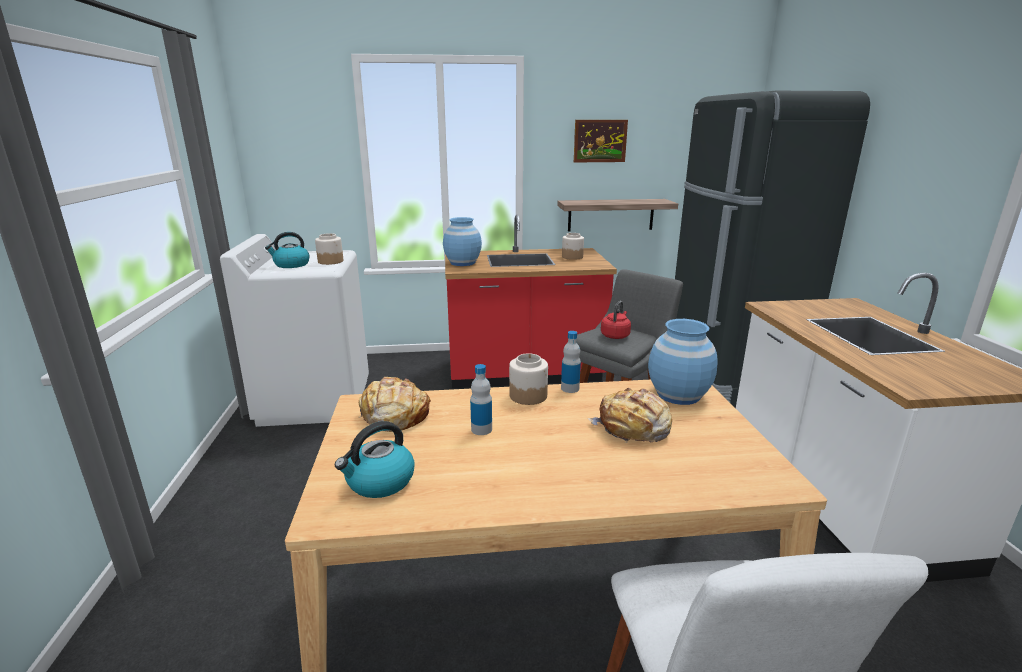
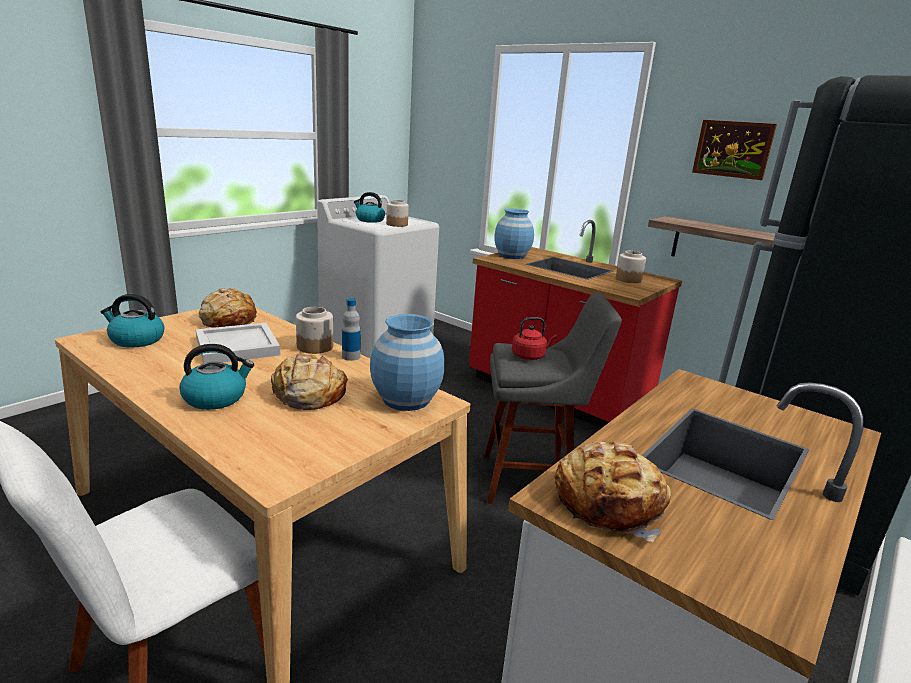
camera: 45 degrees right, 0 degrees up
bottle [470,364,492,435] -> white tray [196,323,280,363]
none -> kettle [179,344,254,410]
none -> bread [555,442,671,542]

